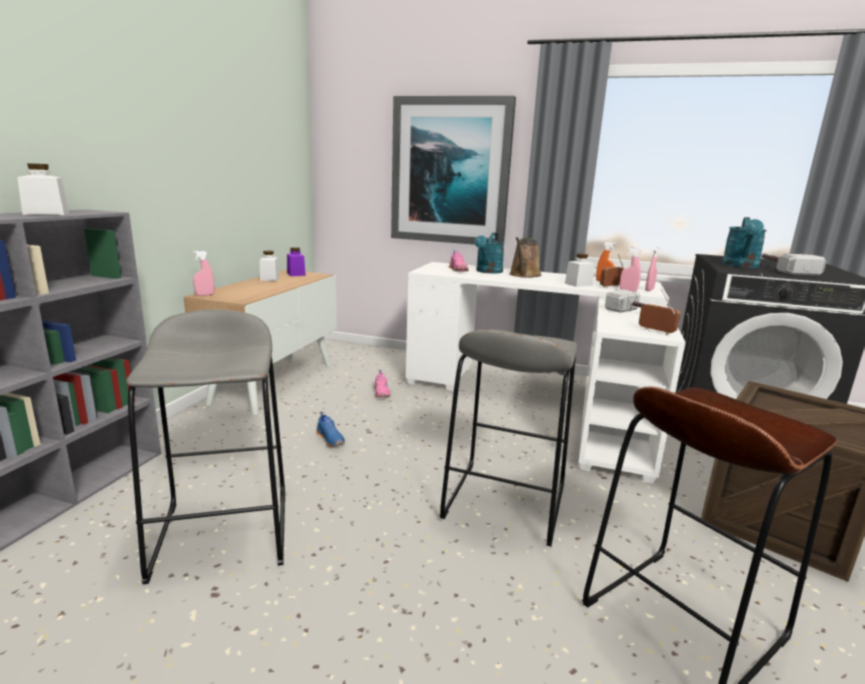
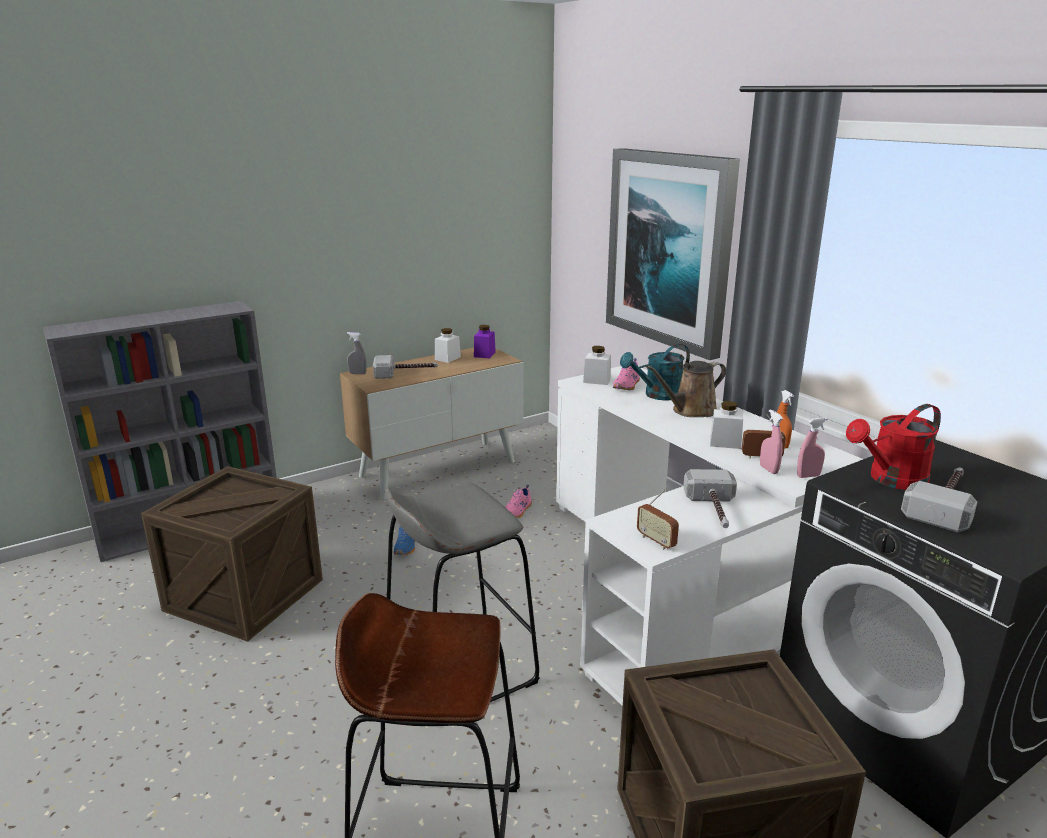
camera: 40 degrees right, 5 degrees up
white jar [17,163,69,215] -> white jar moved to [583,346,611,385]
grey stool [126,309,285,584] -> crate [141,466,323,642]
pink spray bottle [193,251,214,296] -> grey spray bottle [347,332,367,374]
radio [639,289,680,335] -> radio turned 150 degrees clockwise [637,489,679,550]
turquoise watering can [722,217,767,268] -> red watering can [846,404,941,490]
none -> hammer [373,355,438,379]

